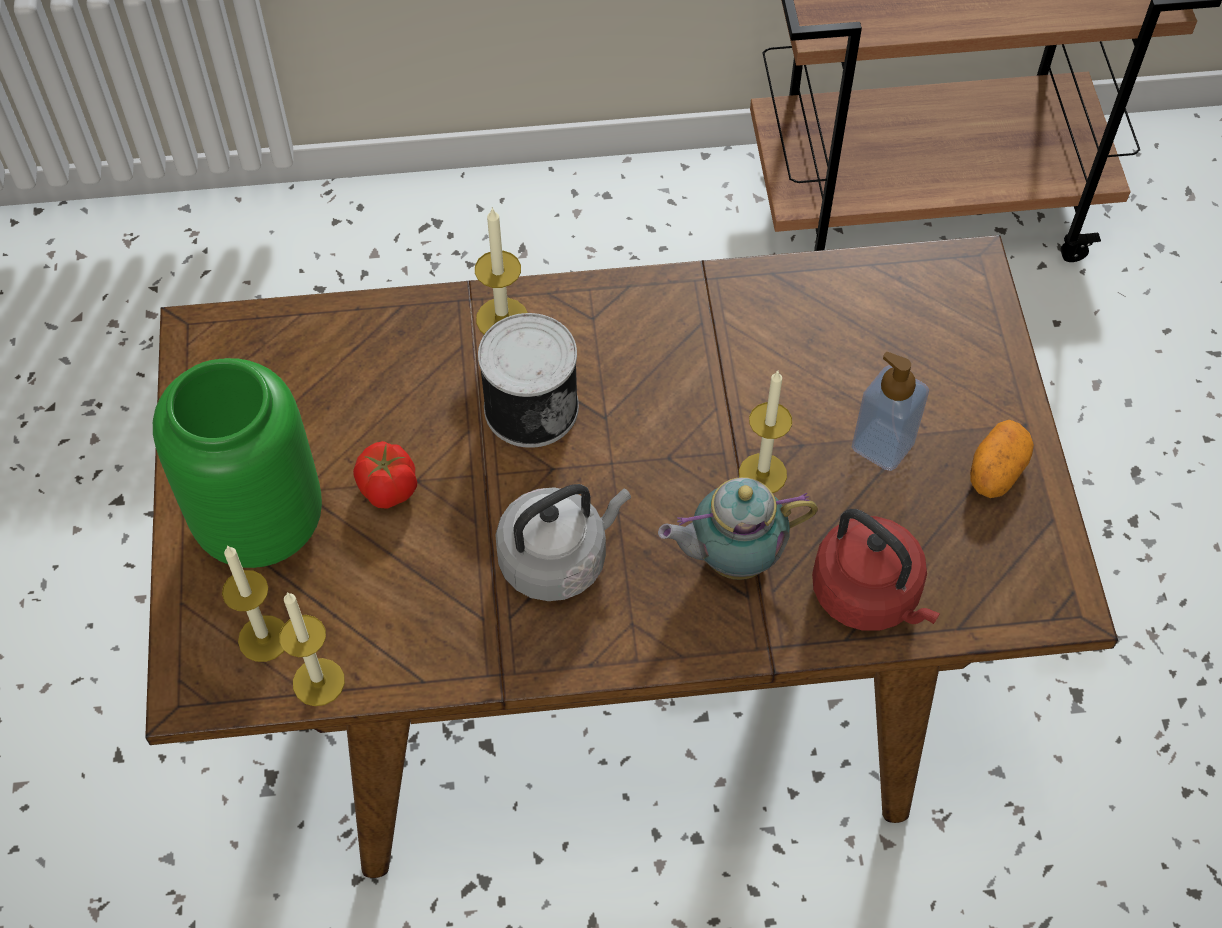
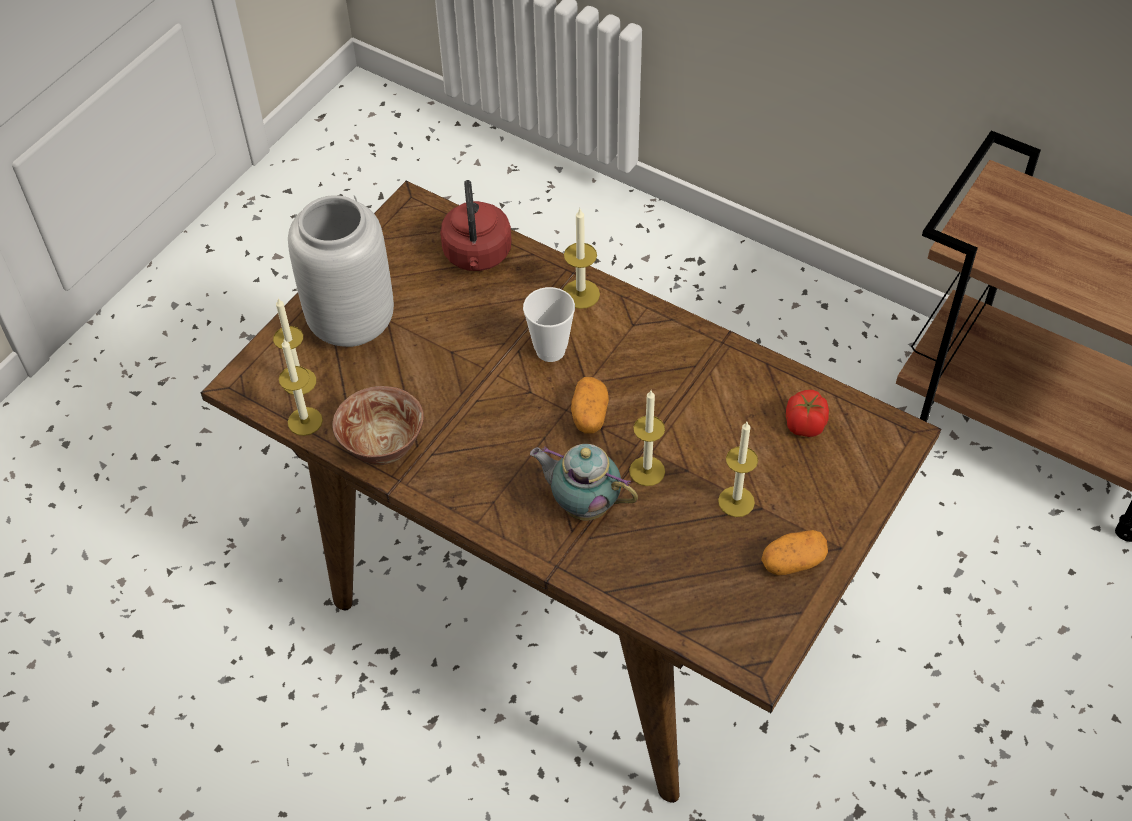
camera: 40 degrees right, 5 degrees down
green vase [153,358,322,568] -> grey vase [288,195,394,347]
tomato [353,441,417,509] -> tomato moved to [786,390,829,437]
can [478,313,579,448] -> cup [523,287,575,362]
grey kettle [495,484,631,601] -> none
red kettle [812,509,940,631] -> red kettle moved to [440,180,512,271]
soap dispenser [852,352,929,471] -> candle [718,422,758,517]
none -> bowl [332,386,424,465]
none -> potato [571,377,609,433]

